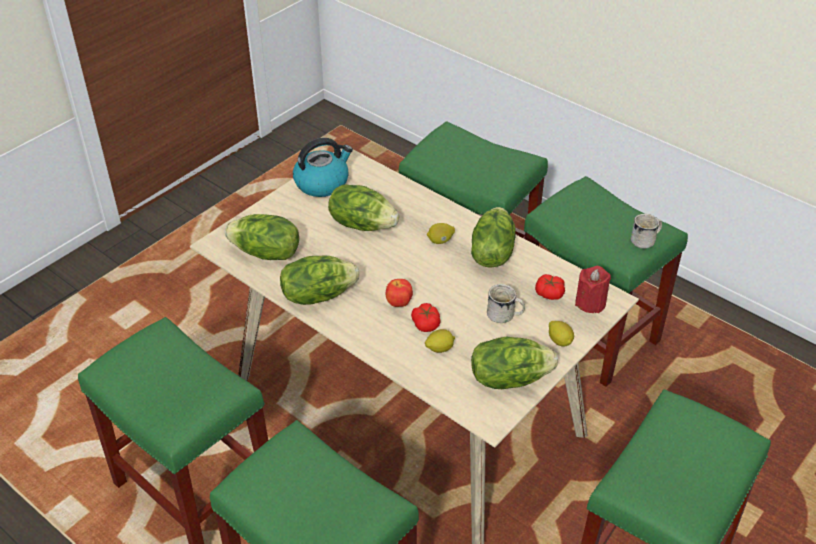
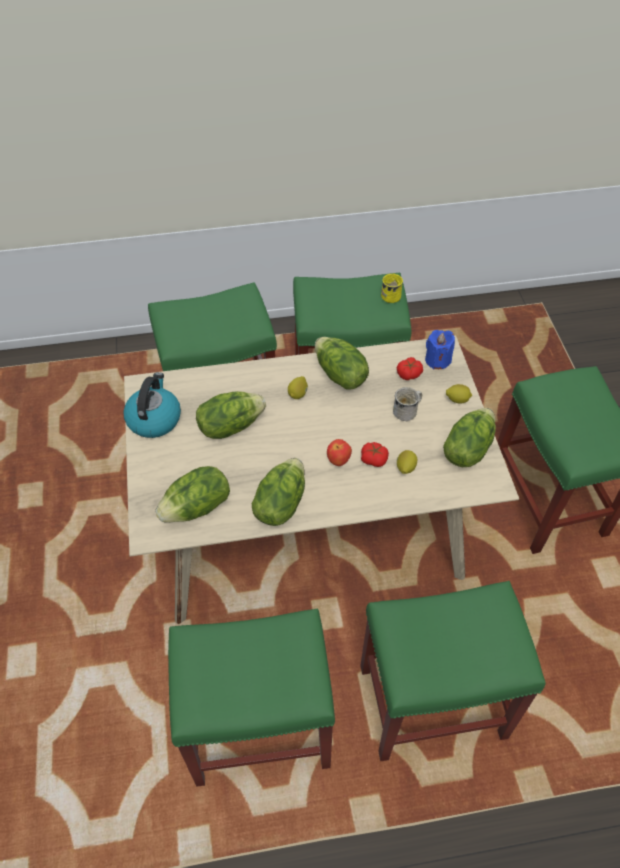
camera: 50 degrees left, 10 degrees up
red candle [575,266,611,313] -> blue candle [425,330,455,369]
white mug [631,214,662,249] -> yellow mug [381,274,403,303]

